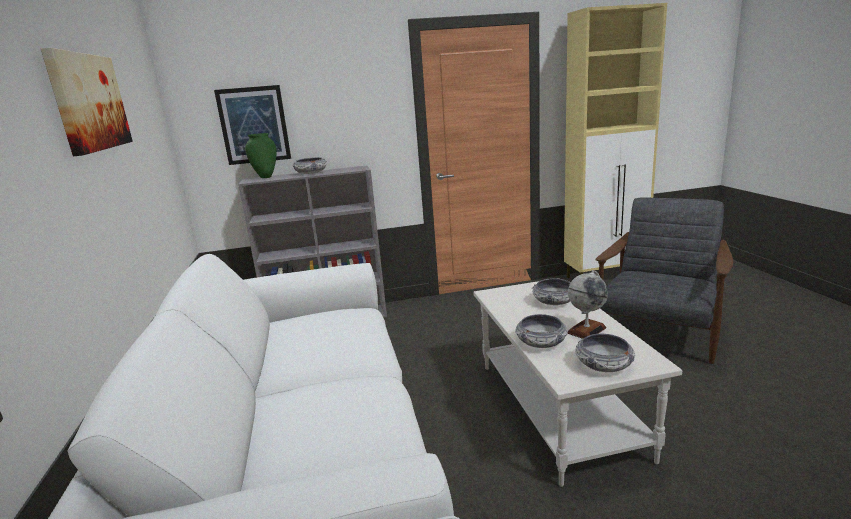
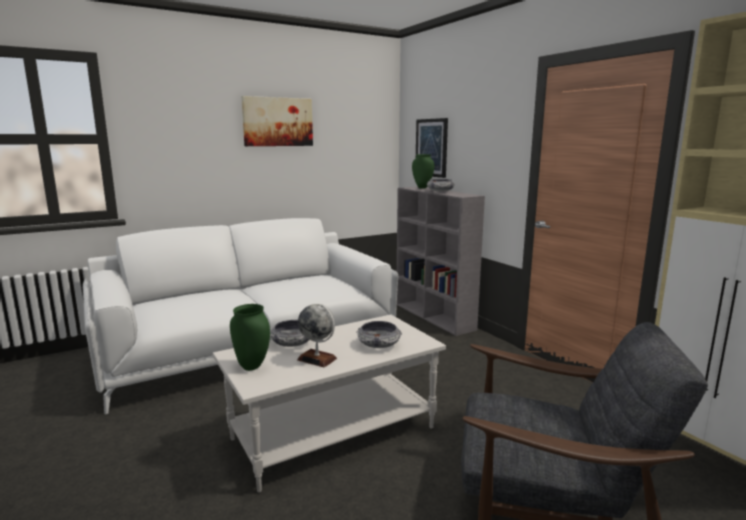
camera: 70 degrees right, 5 degrees down
bowl [575,334,635,372] -> green vase [230,304,270,371]

